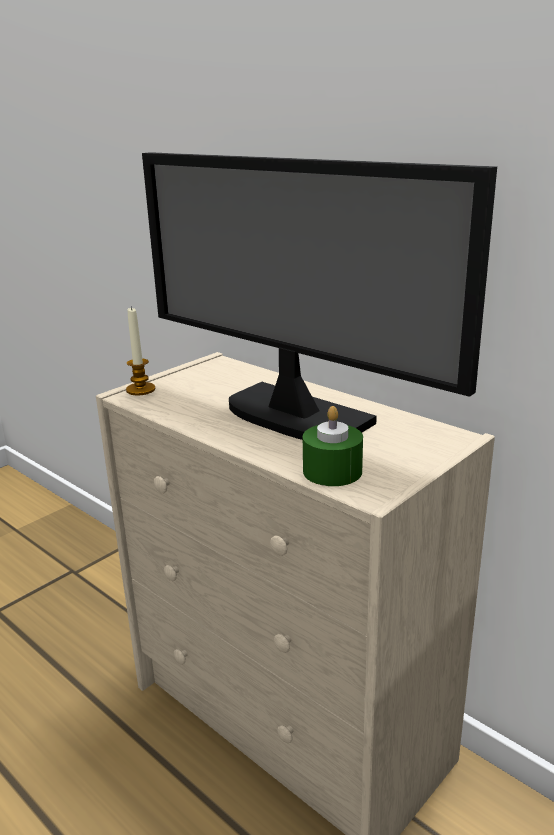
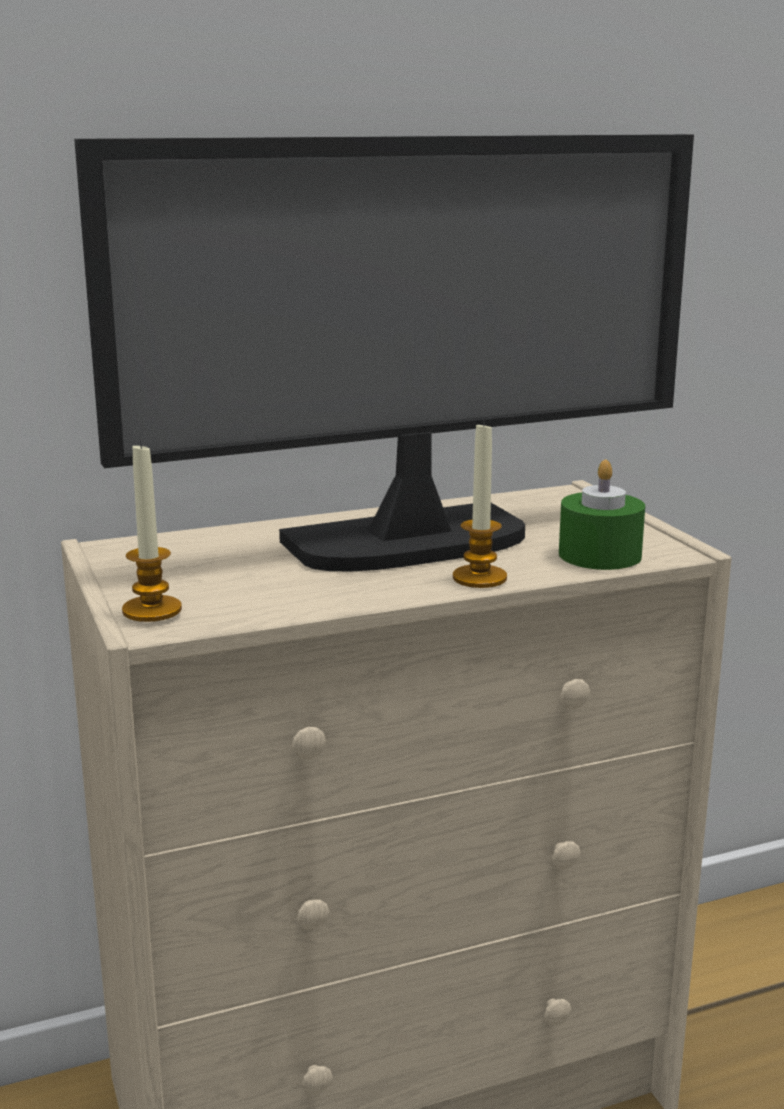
camera: 65 degrees left, 5 degrees down
none -> candle [453,420,507,588]

